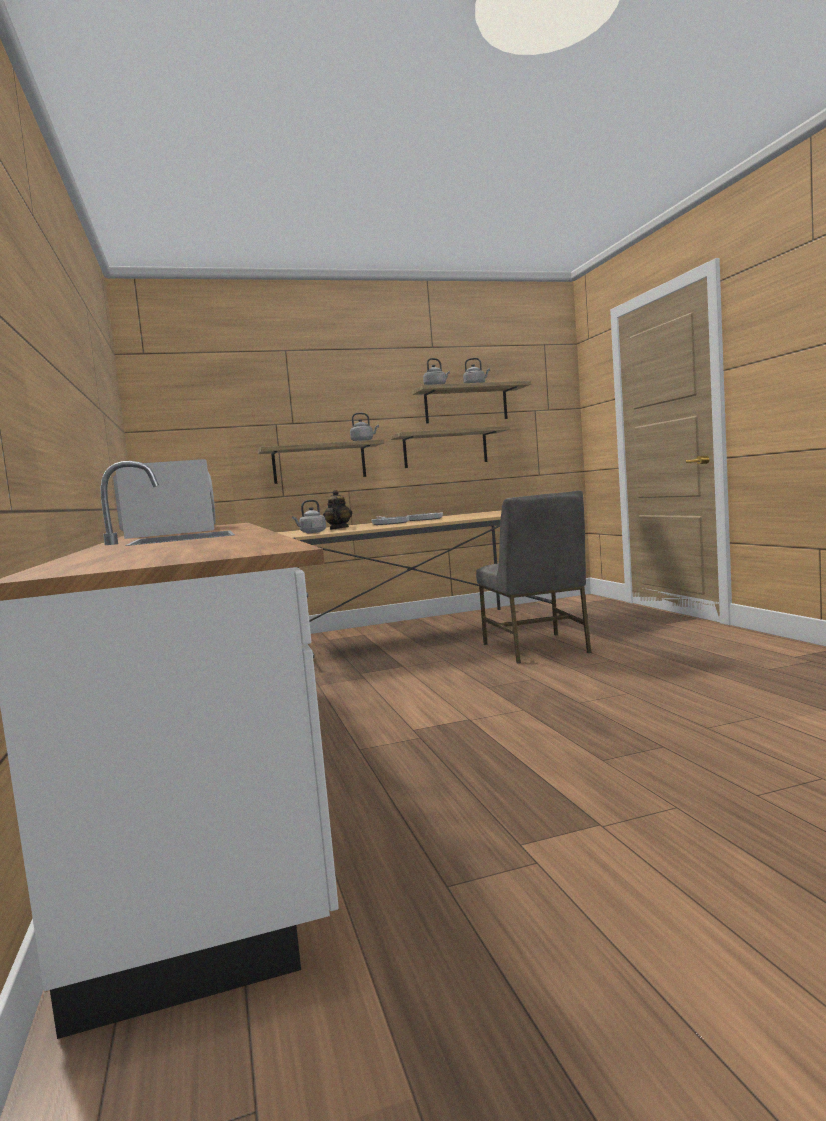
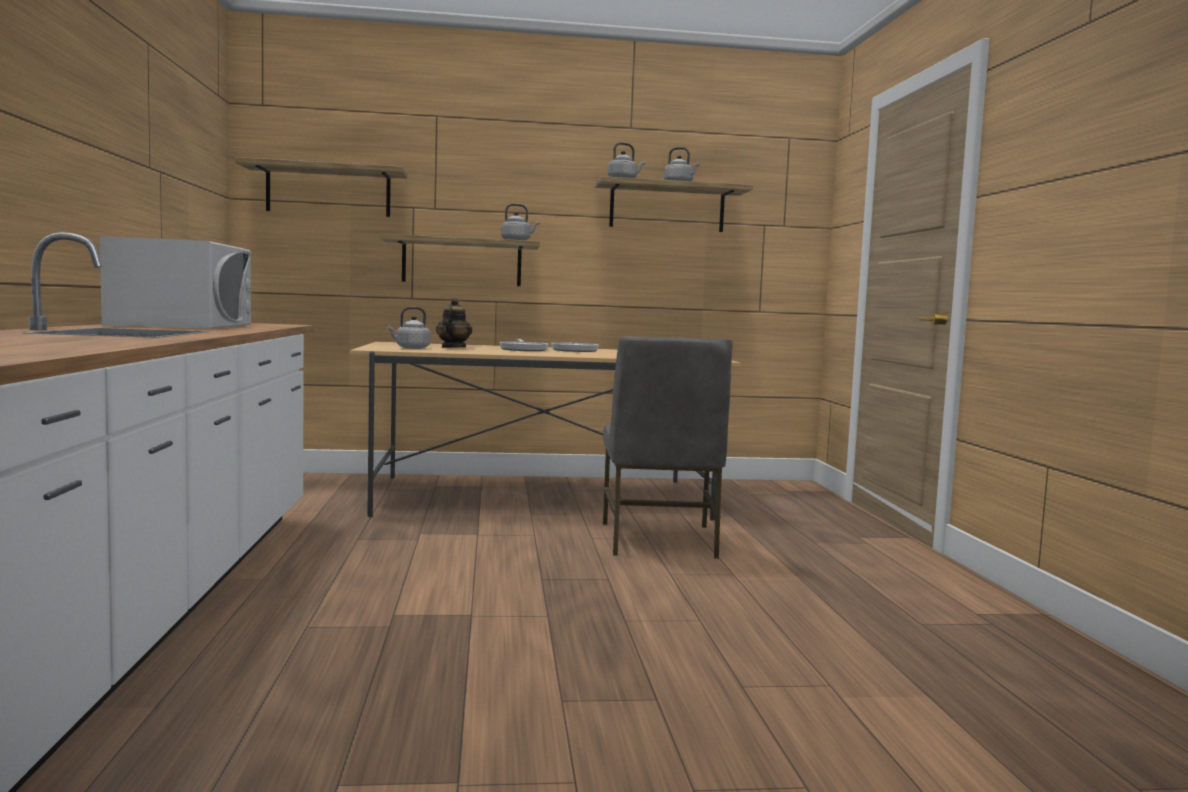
camera: 10 degrees right, 0 degrees up
shelf [390,426,510,468] -> shelf moved to [235,157,407,217]

